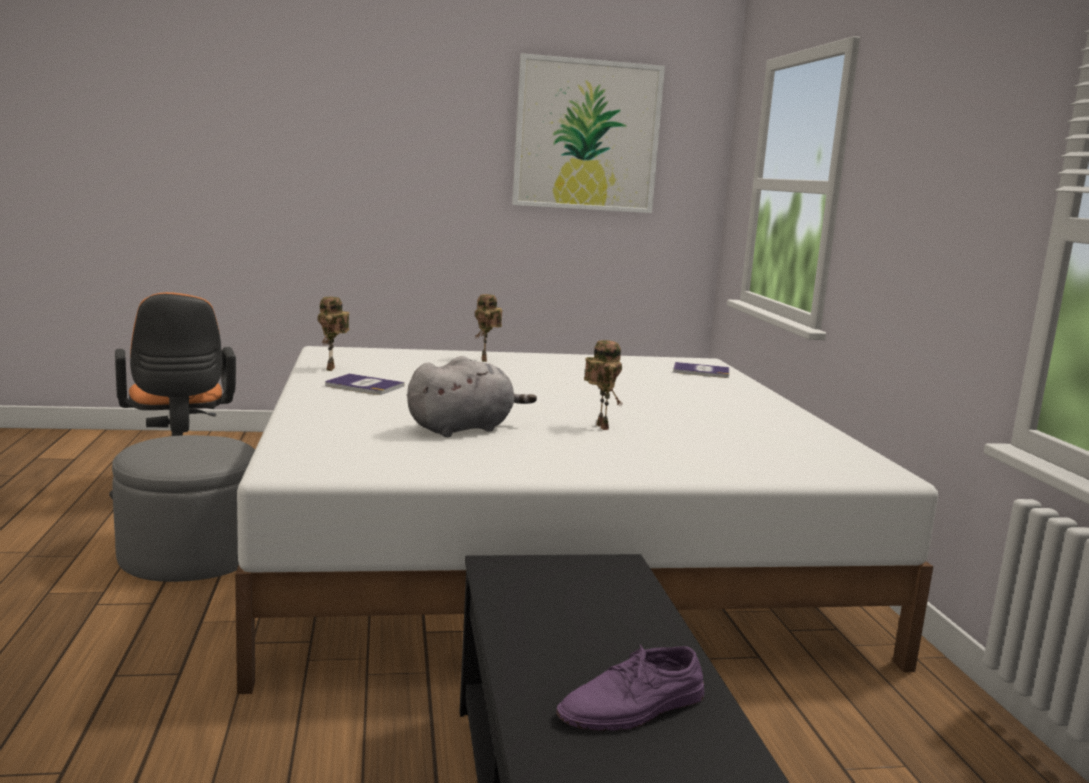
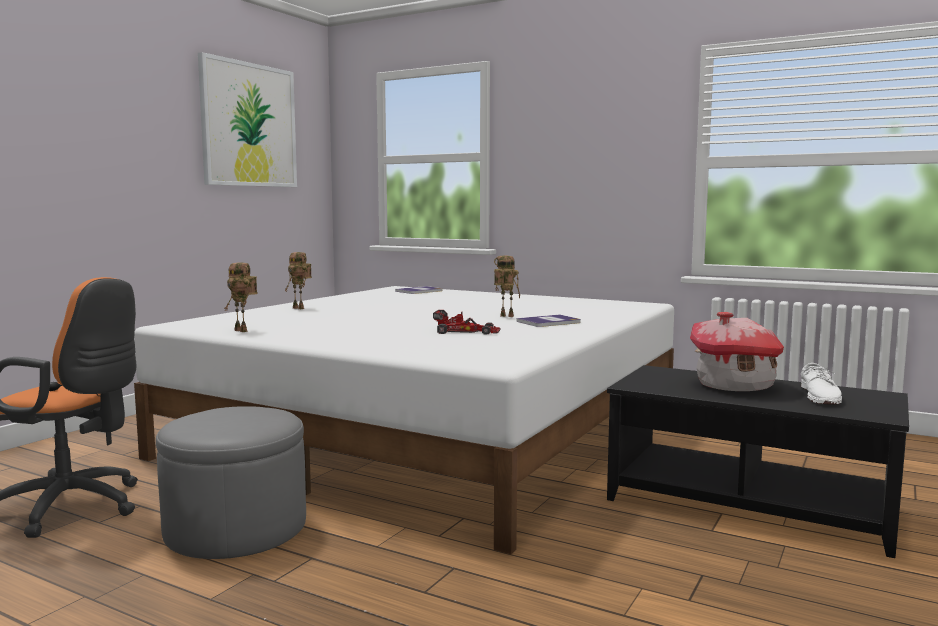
camera: 50 degrees left, 5 degrees down
book [325,373,404,395] -> book moved to [516,314,581,327]
grey plush toy [407,356,537,437] -> toy car [433,310,501,334]
purple shoe [556,644,704,731] -> white shoe [801,363,842,405]
none -> toy house [690,312,784,391]

